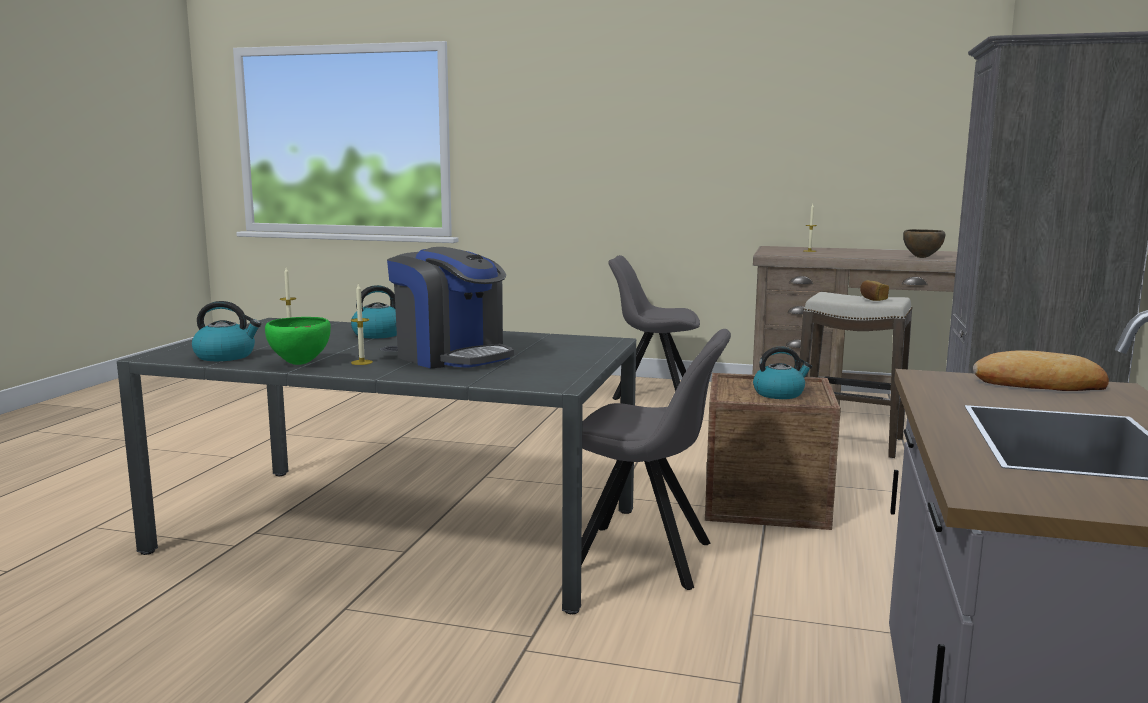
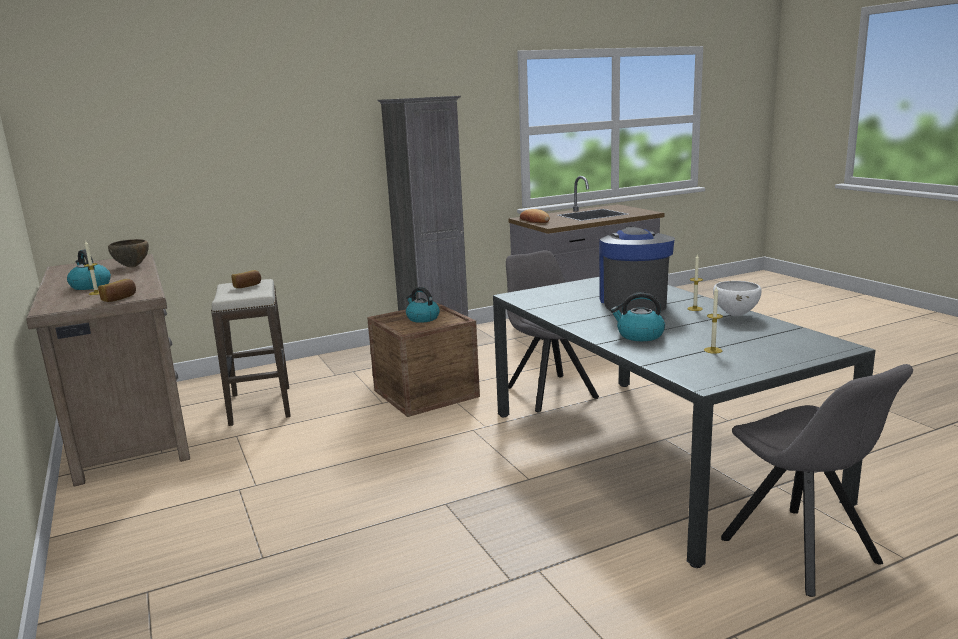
camera: 130 degrees left, 5 degrees up
kettle [192,301,261,361] -> kettle moved to [67,250,111,290]
green bowl [265,317,331,365] -> white bowl [713,281,761,316]
grey chair [608,255,700,400] -> grey chair moved to [721,364,913,597]
none -> bread [98,279,136,302]

